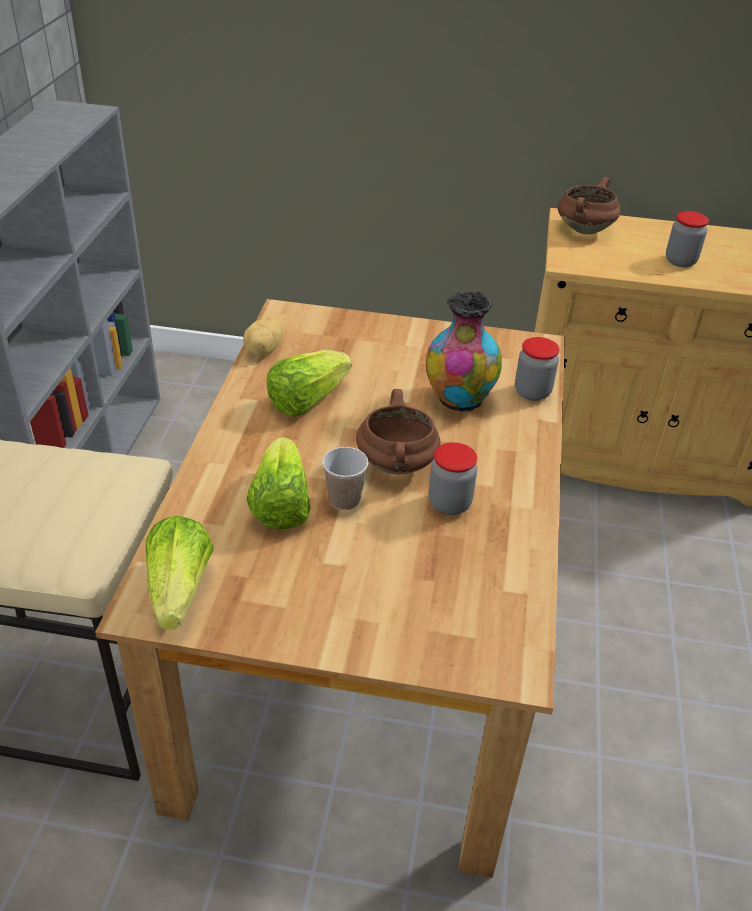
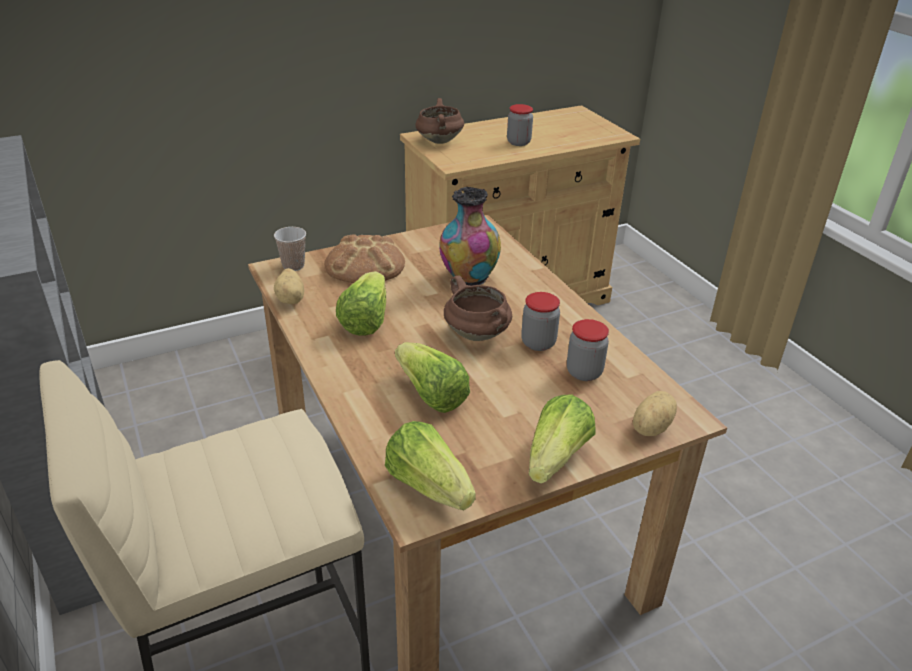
camera: 35 degrees left, 5 degrees down
cup [322,447,368,510] -> cup moved to [274,227,306,271]
jar [515,337,559,401] -> jar moved to [567,319,609,381]
none -> bread [324,234,405,283]
none -> lettuce [529,394,596,484]
none -> potato [633,391,677,436]

